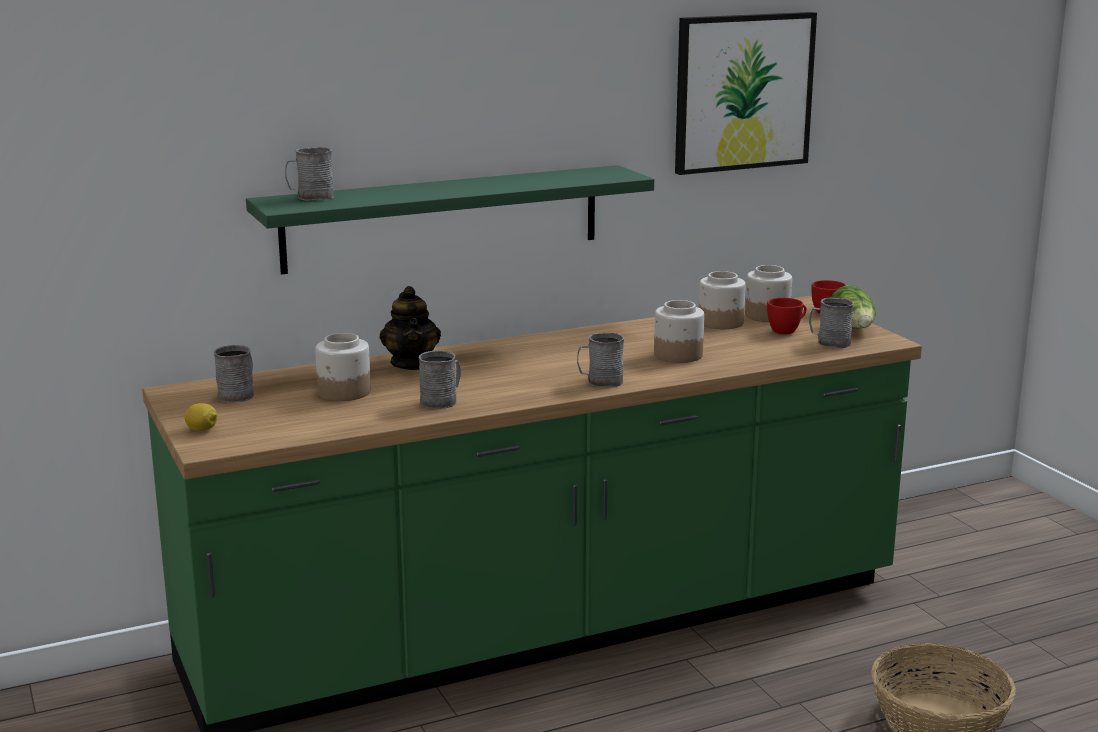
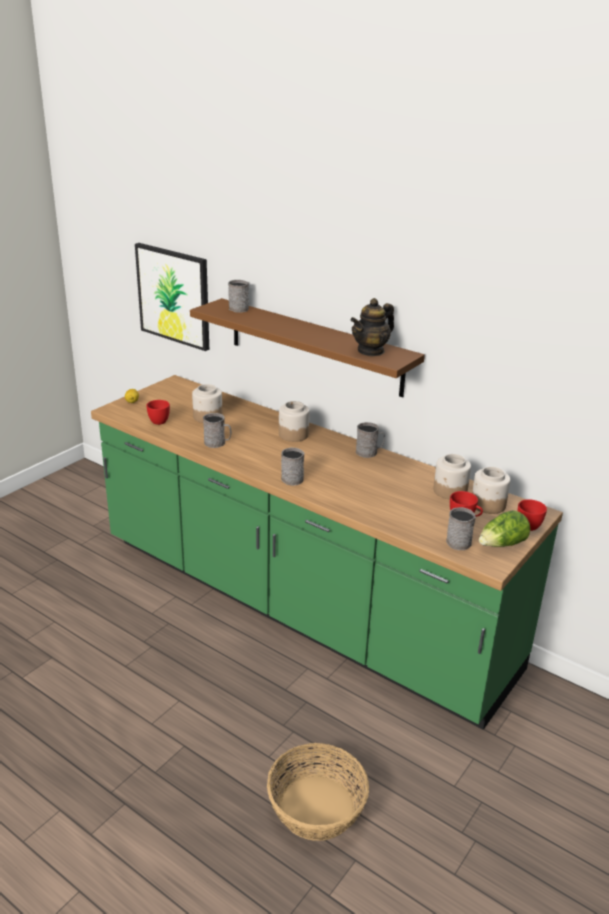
camera: 60 degrees right, 10 degrees up
grey mug [214,345,254,403] -> grey mug moved to [356,422,385,458]
green shelf [246,165,654,274] -> brown shelf [190,298,425,397]
teapot [380,286,441,370] -> teapot moved to [351,298,394,356]
jar [654,300,704,363] -> jar moved to [279,401,310,442]
picture [675,12,817,175] -> picture moved to [135,243,209,351]
none -> red cup [146,400,170,425]

